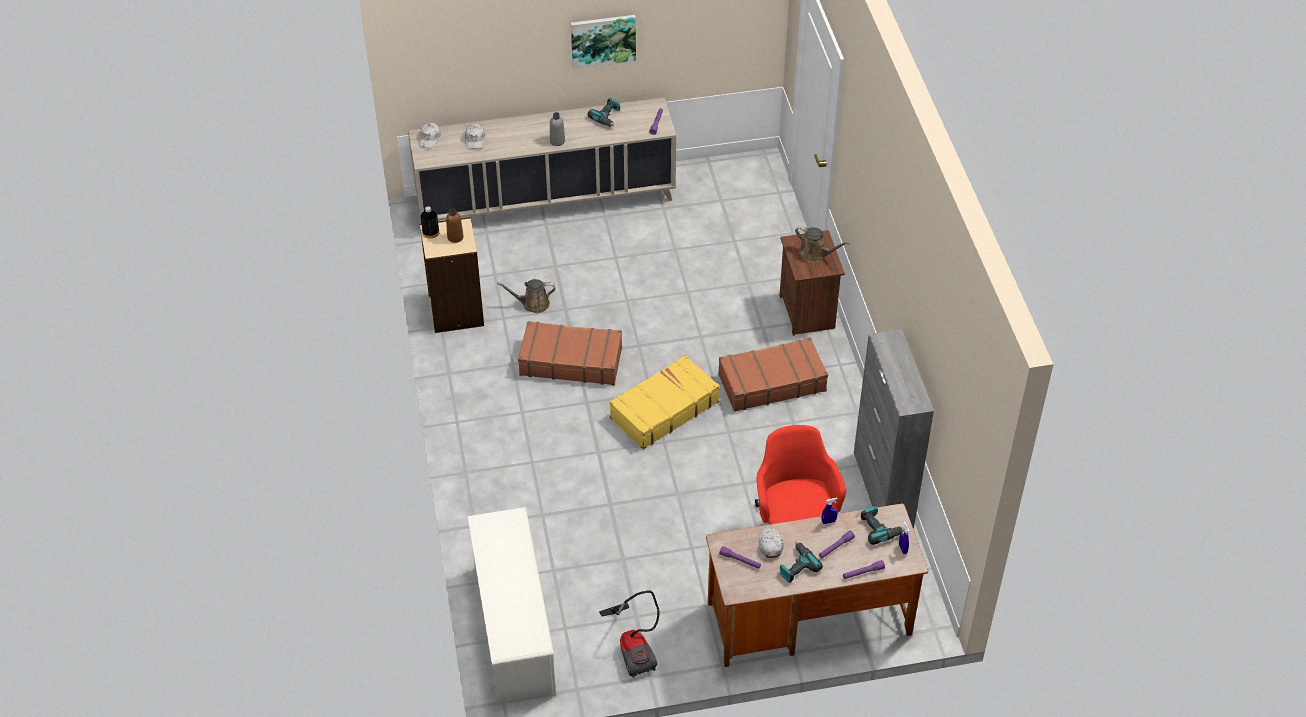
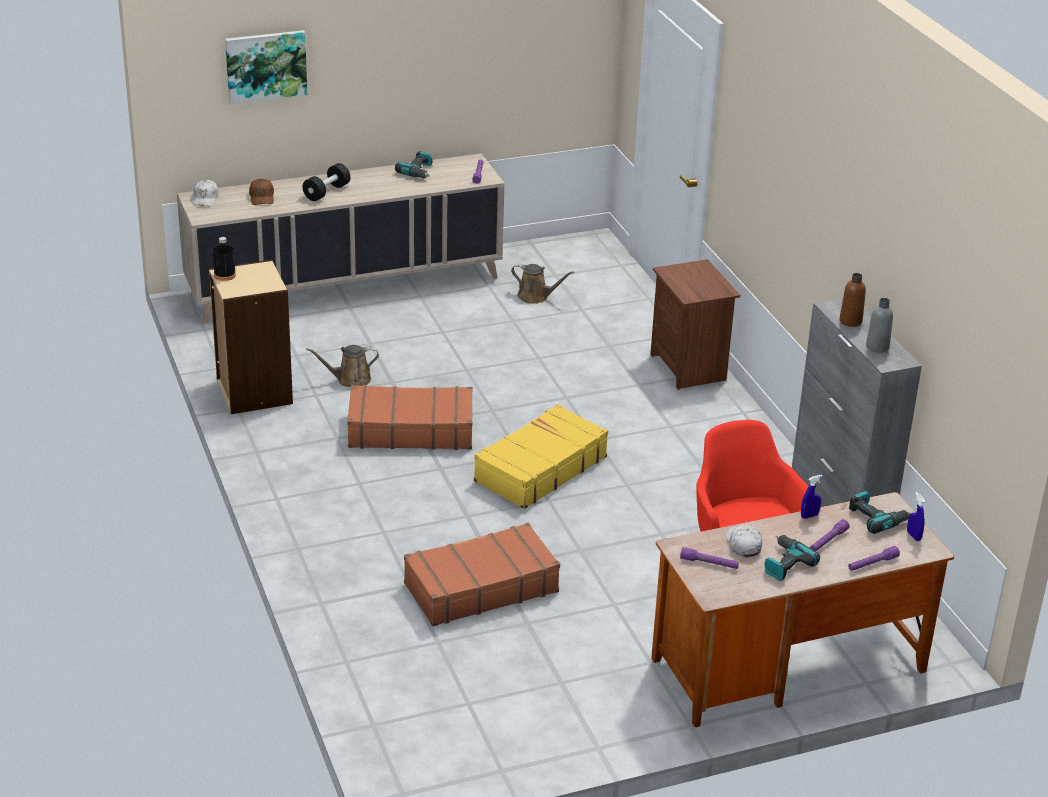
camera: 10 degrees left, 15 degrees down
brown bottle [446,208,464,243] -> brown bottle moved to [840,273,866,327]
white cap [465,124,485,149] -> brown cap [249,179,274,205]
white shoe rack [467,507,556,703] -> none
grey bottle [550,112,565,146] -> grey bottle moved to [866,298,893,353]
picture [571,15,636,69] -> picture moved to [225,30,307,105]
vacuum cleaner [599,591,659,678] -> none
brown suitcase [718,337,828,412] -> brown suitcase moved to [404,523,560,626]
brown watering can [795,225,849,263] -> brown watering can moved to [511,264,574,304]
none -> black dumbbell [302,163,350,201]

